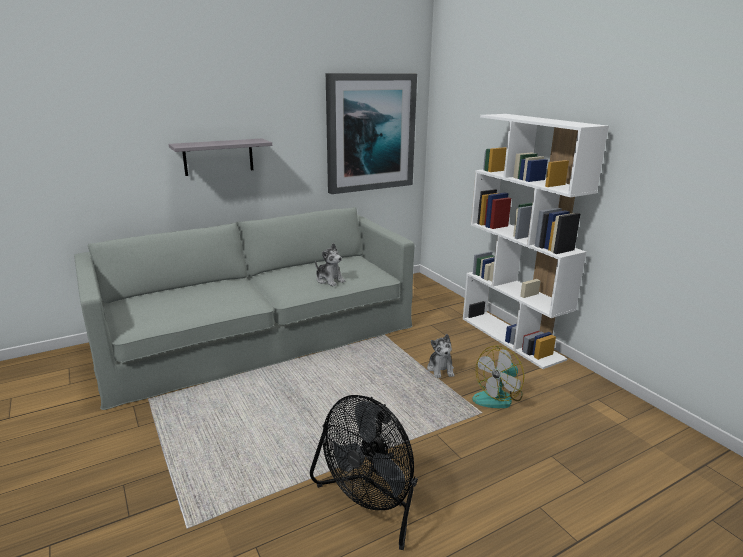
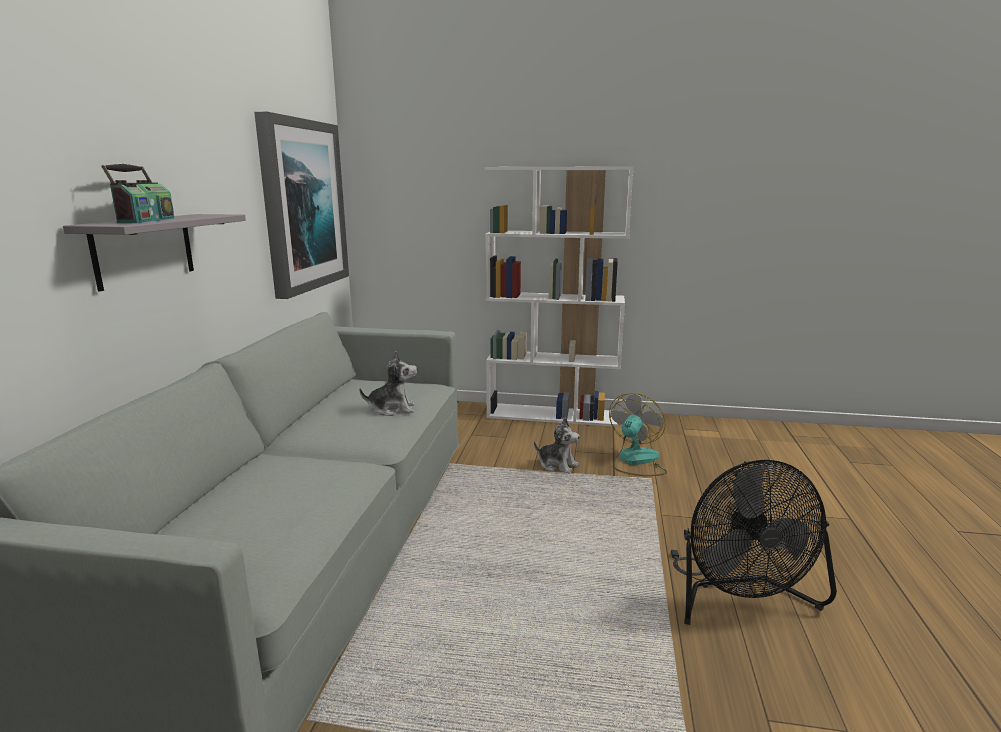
camera: 50 degrees left, 5 degrees down
fan [472,345,525,408] -> fan turned 150 degrees counterclockwise [609,393,667,476]
none -> radio [101,164,175,223]

